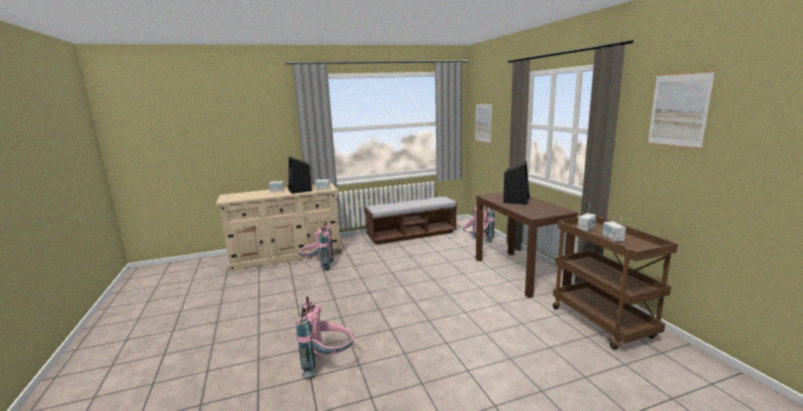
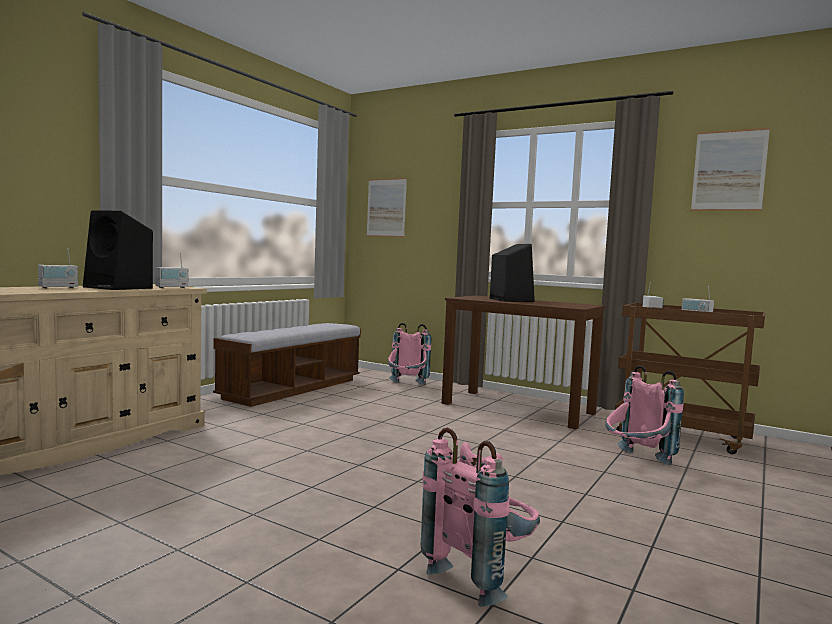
camera: 40 degrees left, 10 degrees down
pink backpack [298,222,334,271] -> pink backpack moved to [605,365,684,465]

